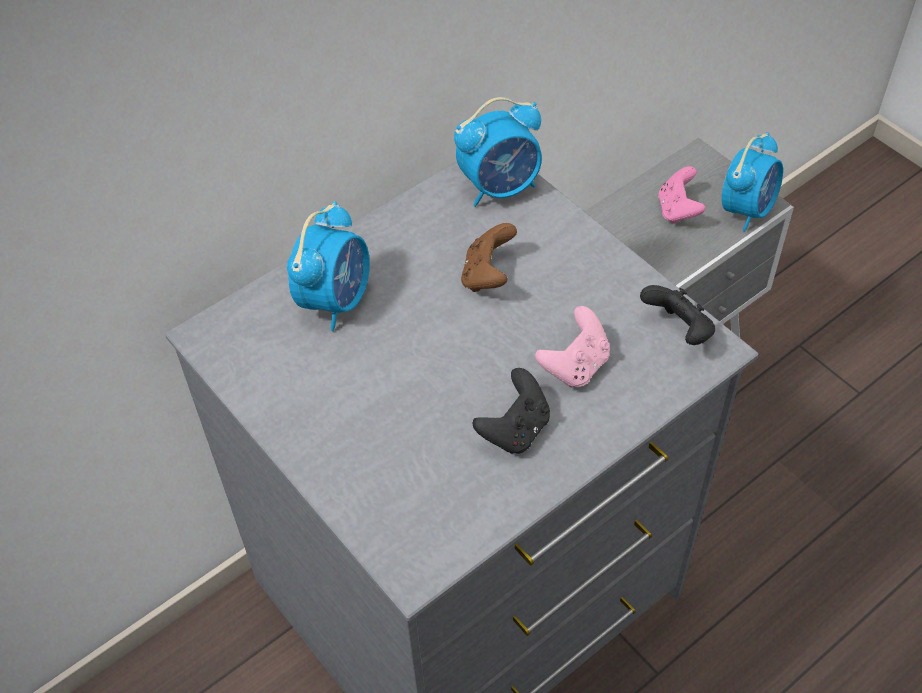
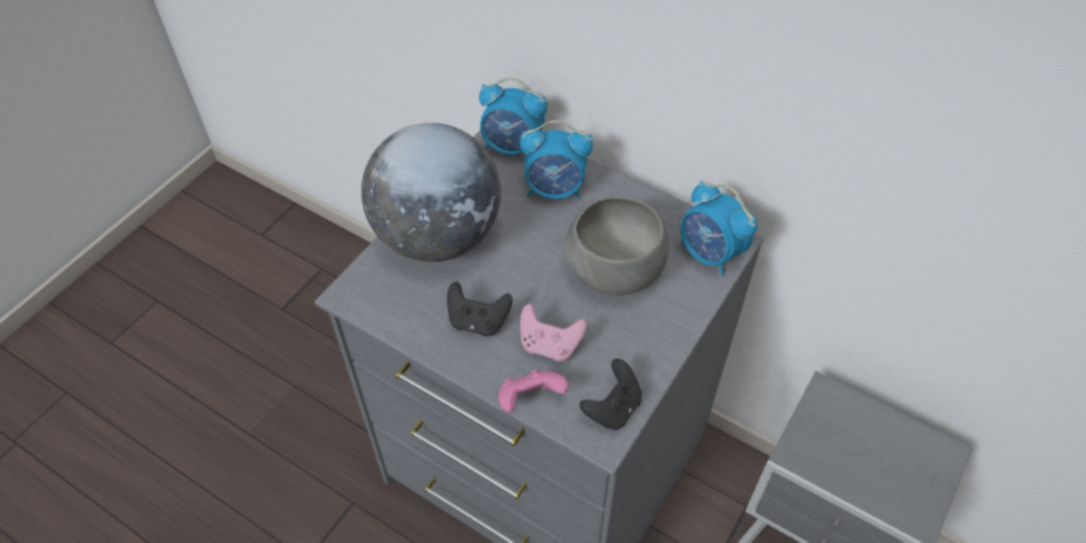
camera: 70 degrees right, 0 degrees up
brown game controller [461,223,517,292] -> grey bowl [564,197,669,295]
pink game controller [658,166,706,224] -> pink game controller moved to [498,370,569,412]
alarm clock [722,132,783,232] -> alarm clock moved to [479,78,547,155]
none -> globe [361,123,501,262]

